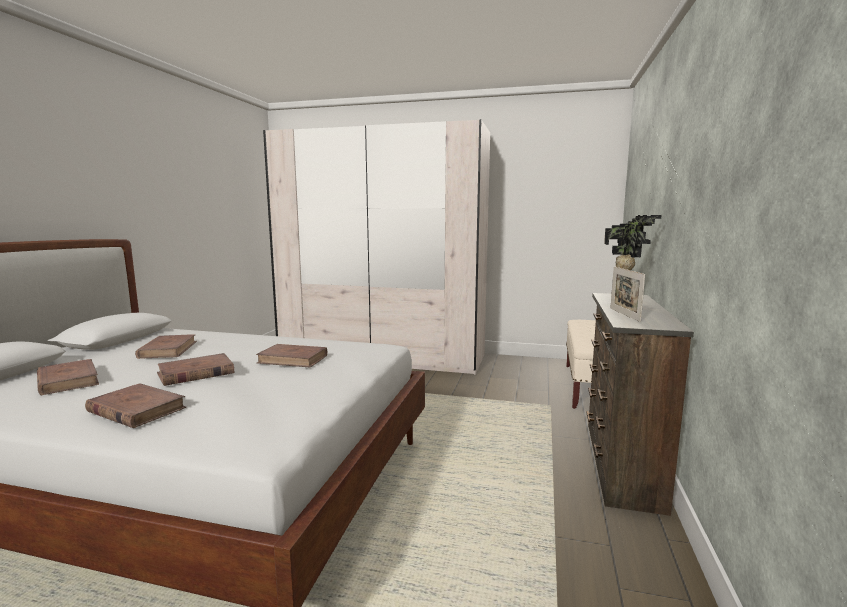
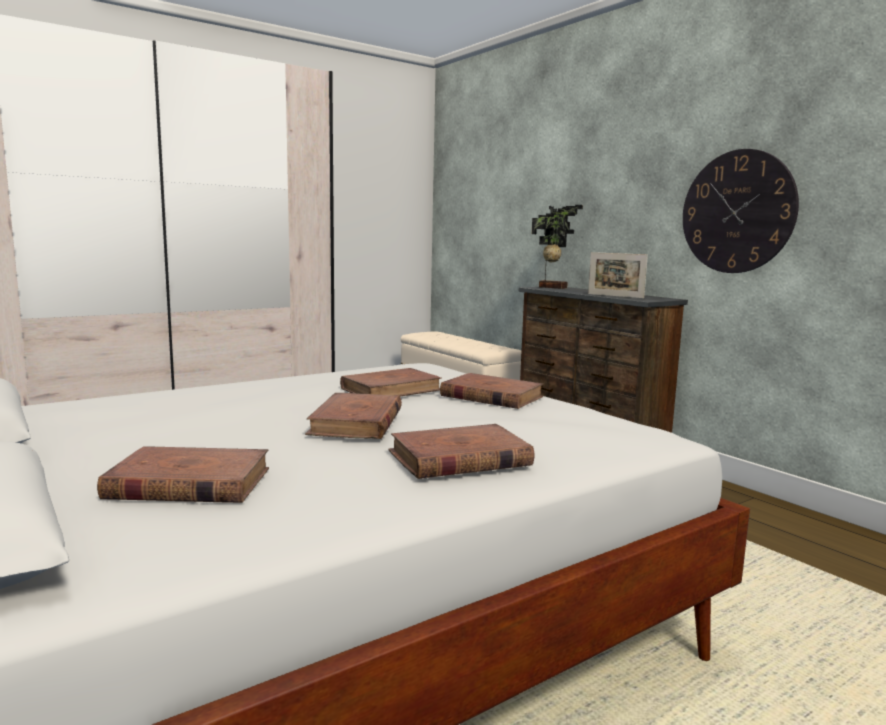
camera: 50 degrees left, 0 degrees up
brown book [135,335,197,359] -> brown book moved to [440,373,544,409]
none -> wall clock [683,149,799,273]

